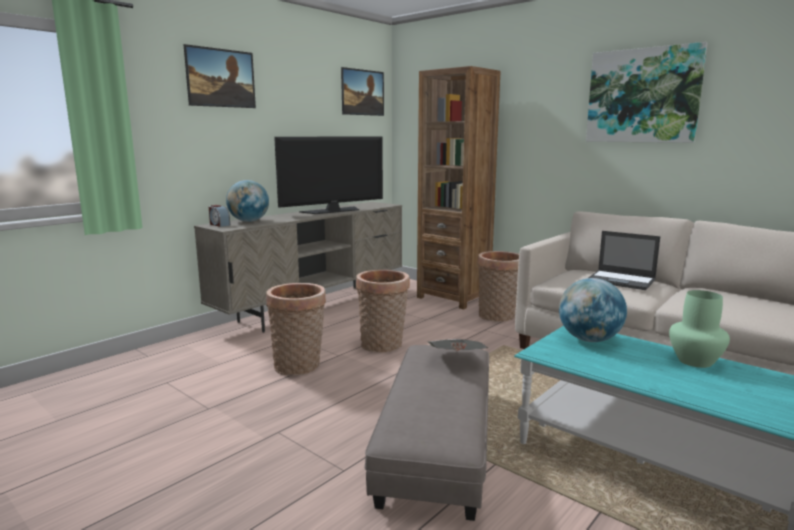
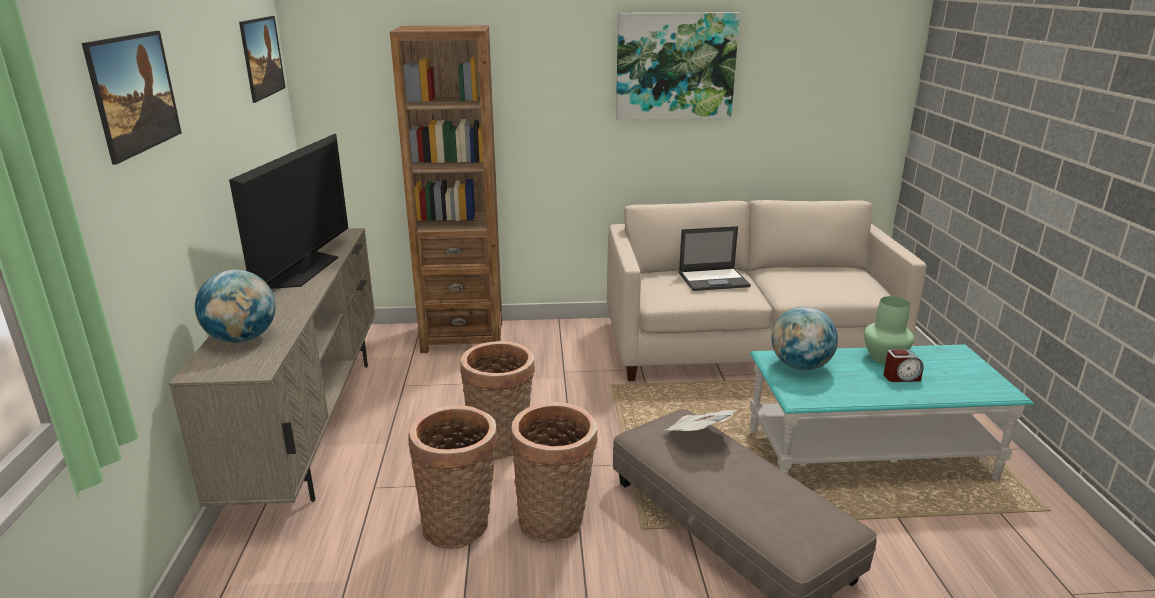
camera: 45 degrees left, 10 degrees up
alarm clock [209,205,230,227] -> alarm clock moved to [883,349,924,382]
basket [477,251,519,322] -> basket moved to [510,402,597,543]

